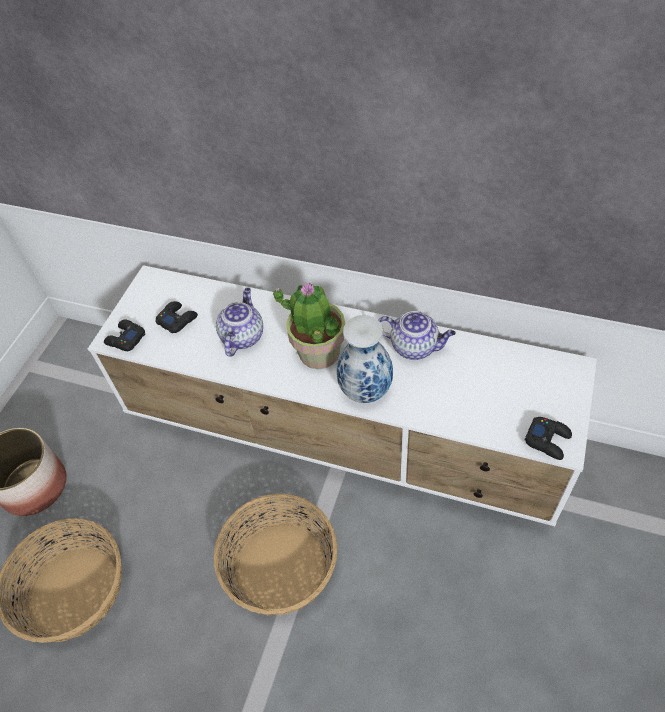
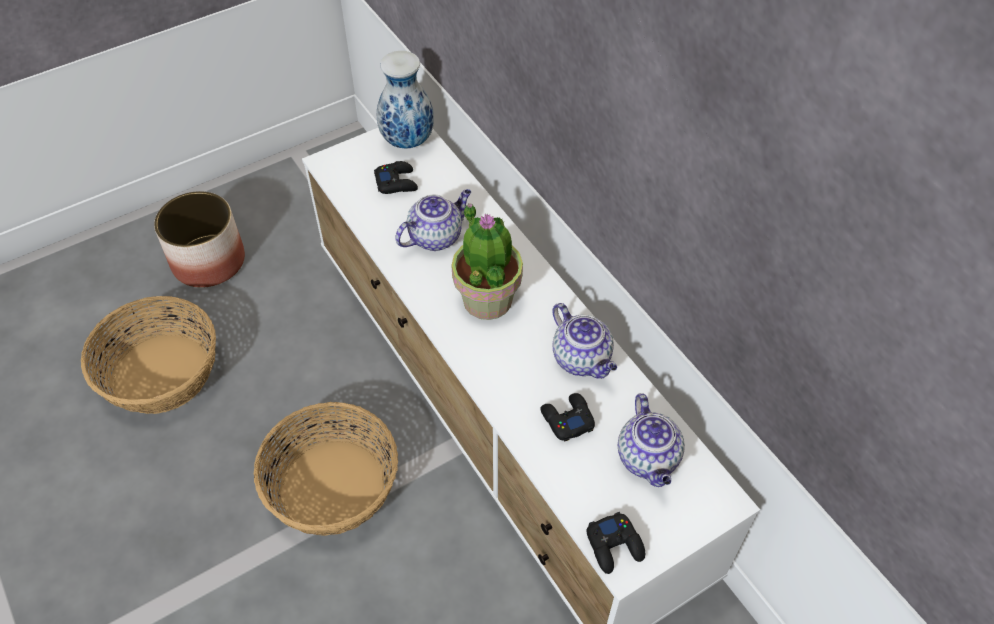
camera: 35 degrees right, 0 degrees up
black game controller [104,319,145,351] -> black game controller moved to [541,393,595,442]
vase [337,315,393,403] -> vase moved to [377,51,434,148]
none -> teapot [618,393,685,487]

